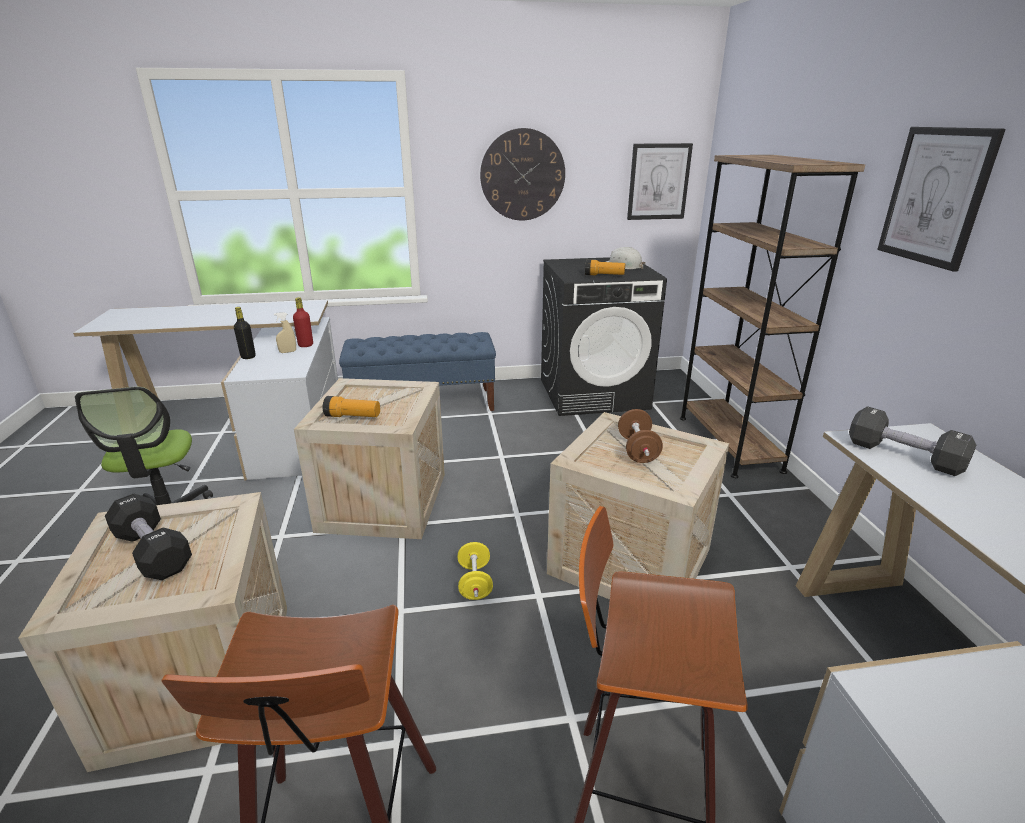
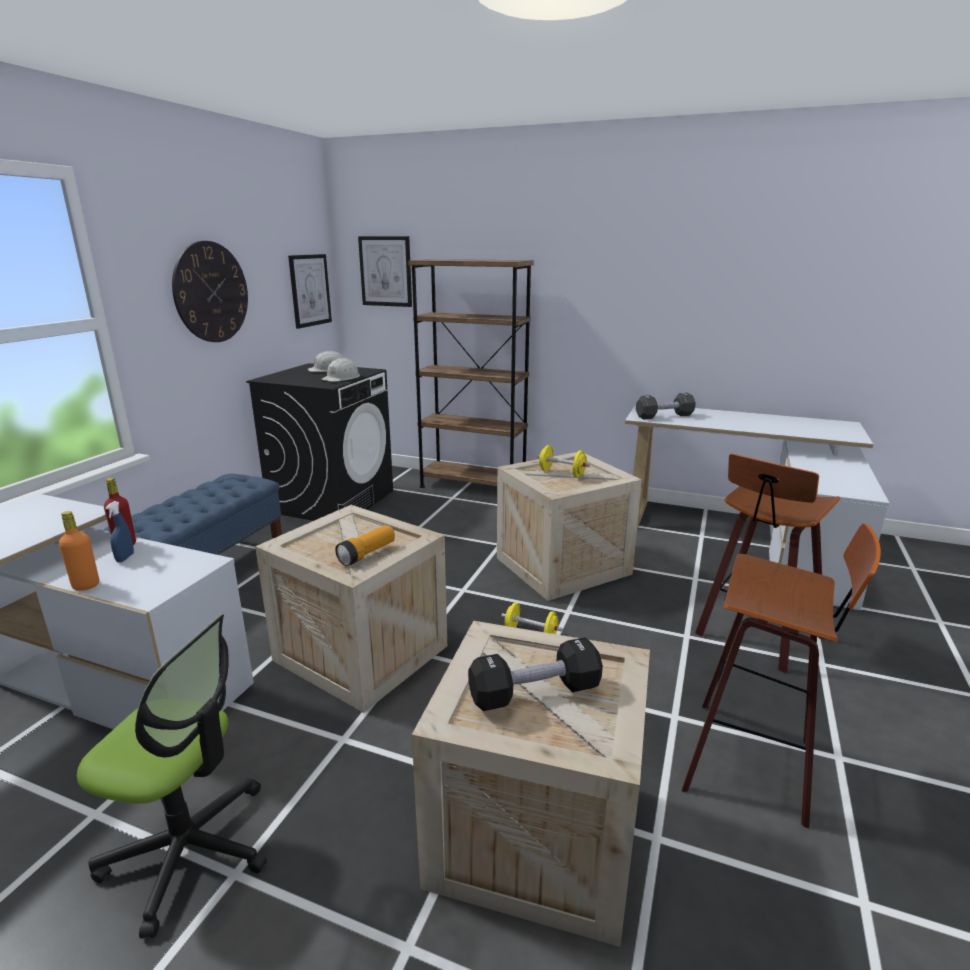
camera: 60 degrees left, 5 degrees down
black bottle [234,307,256,359] -> orange bottle [59,511,99,591]
beige spray bottle [274,312,296,353] -> blue spray bottle [105,501,134,562]
flashlight [585,260,625,275] -> white hard hat [321,358,360,382]
brown dumbbell [618,409,663,463] -> yellow dumbbell [537,445,590,477]
picture [877,127,1006,272] -> picture moved to [358,236,412,307]

